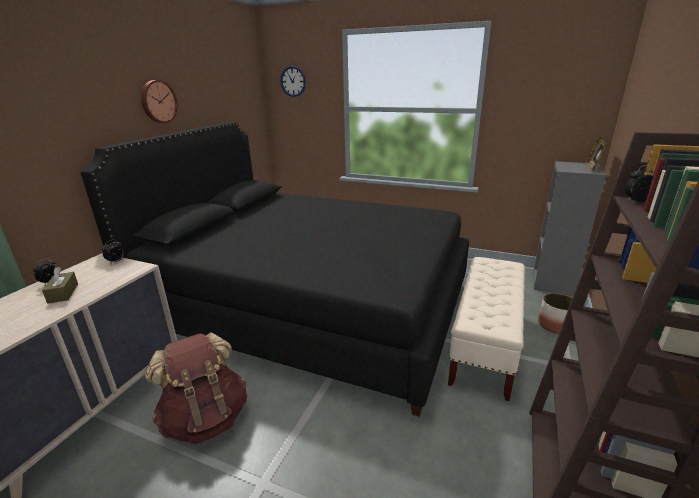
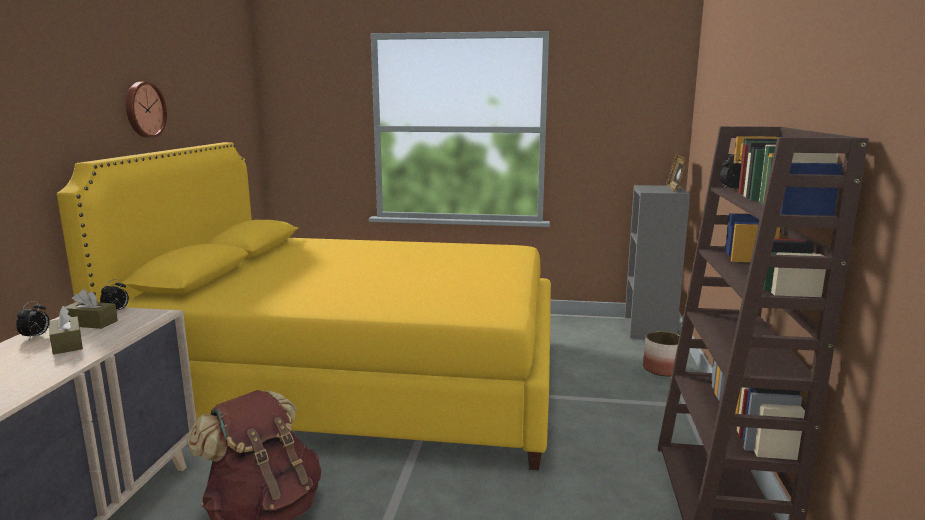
camera: 15 degrees left, 10 degrees down
black bed [81,122,469,417] -> yellow bed [57,142,551,470]
wall clock [280,66,306,97] -> none
beige bench [448,257,525,401] -> none
none -> brown tissue box [65,289,118,329]

